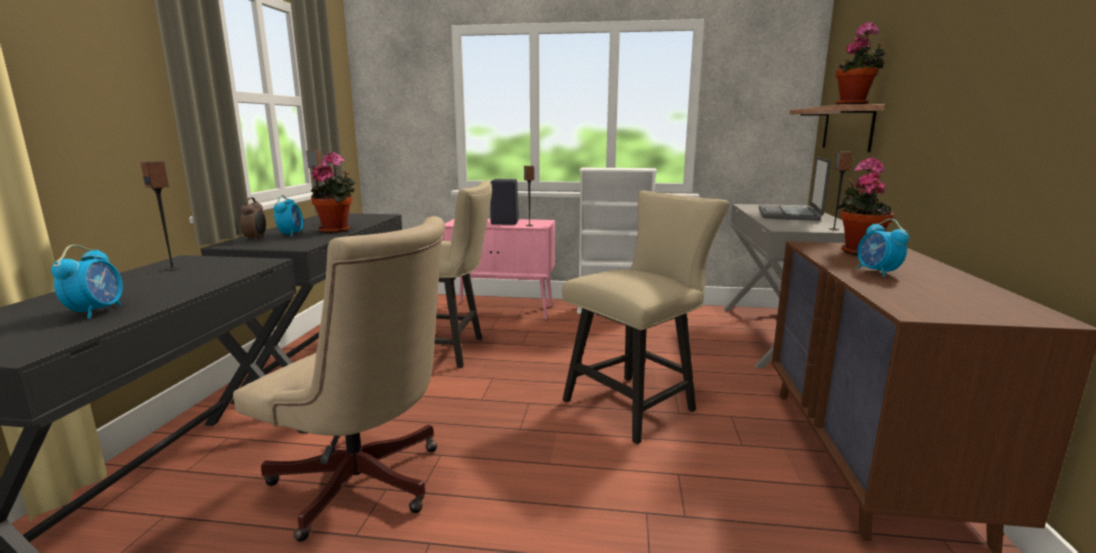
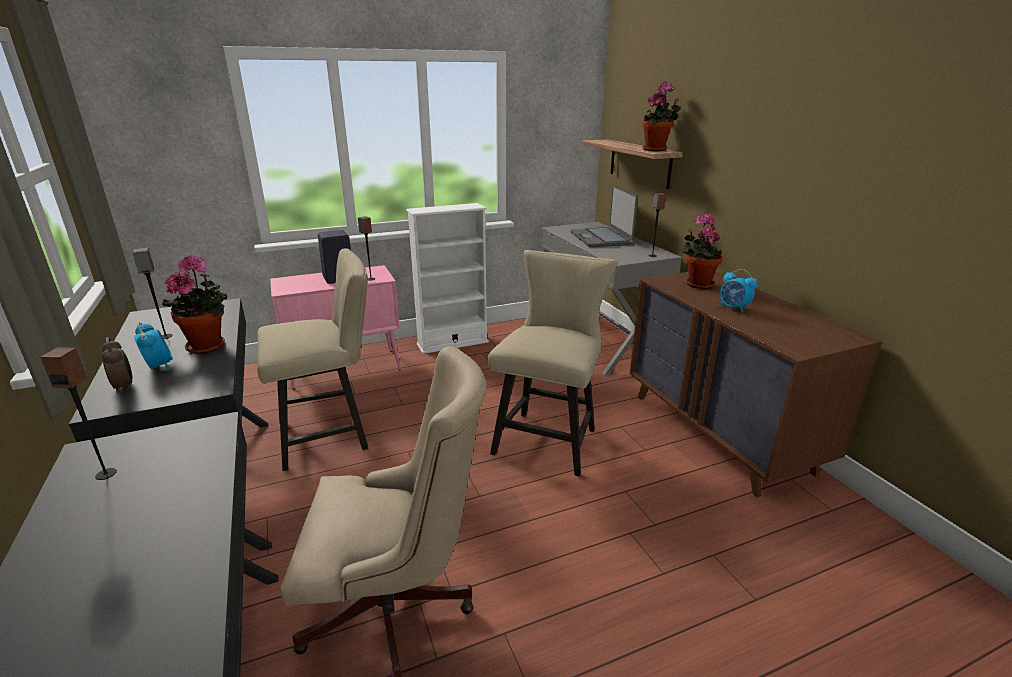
camera: 30 degrees left, 10 degrees up
alarm clock [51,245,123,319] -> none

